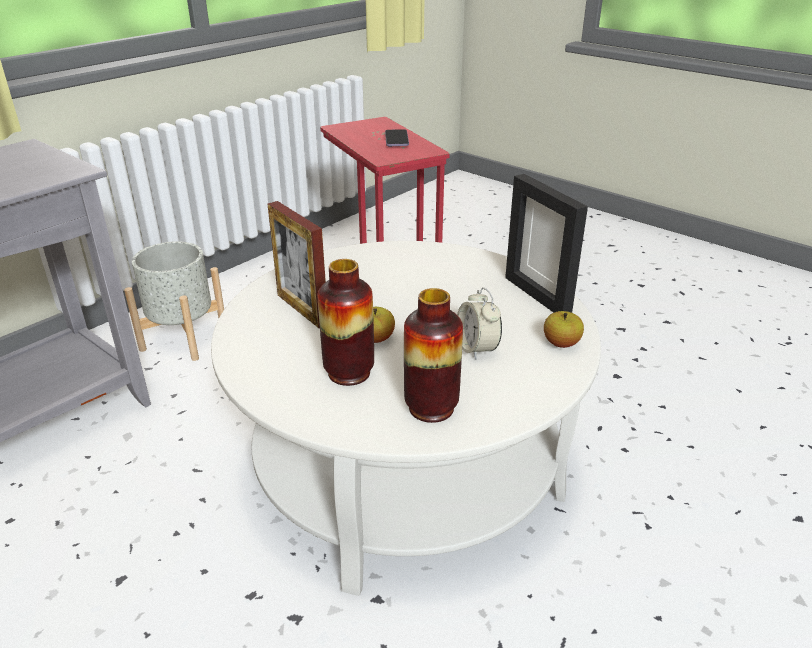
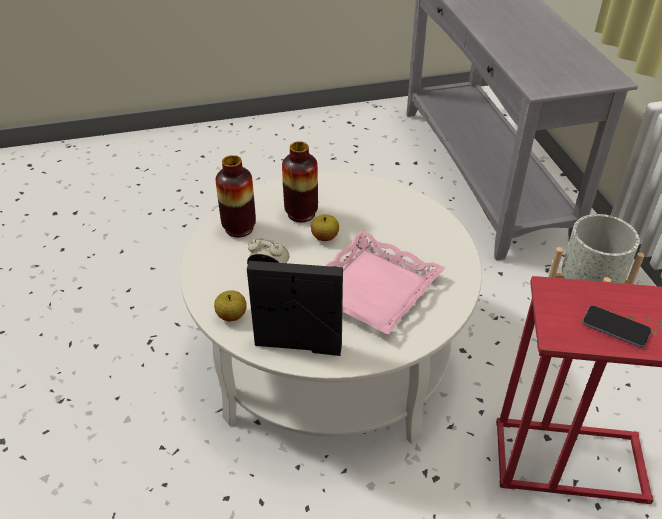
camera: 125 degrees right, 10 degrees up
picture frame [267,201,326,328] -> none
none -> pink tray [325,230,445,335]

